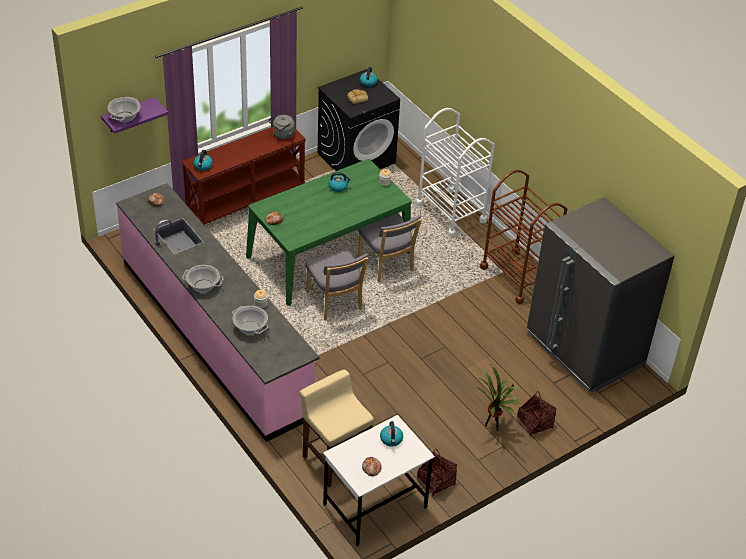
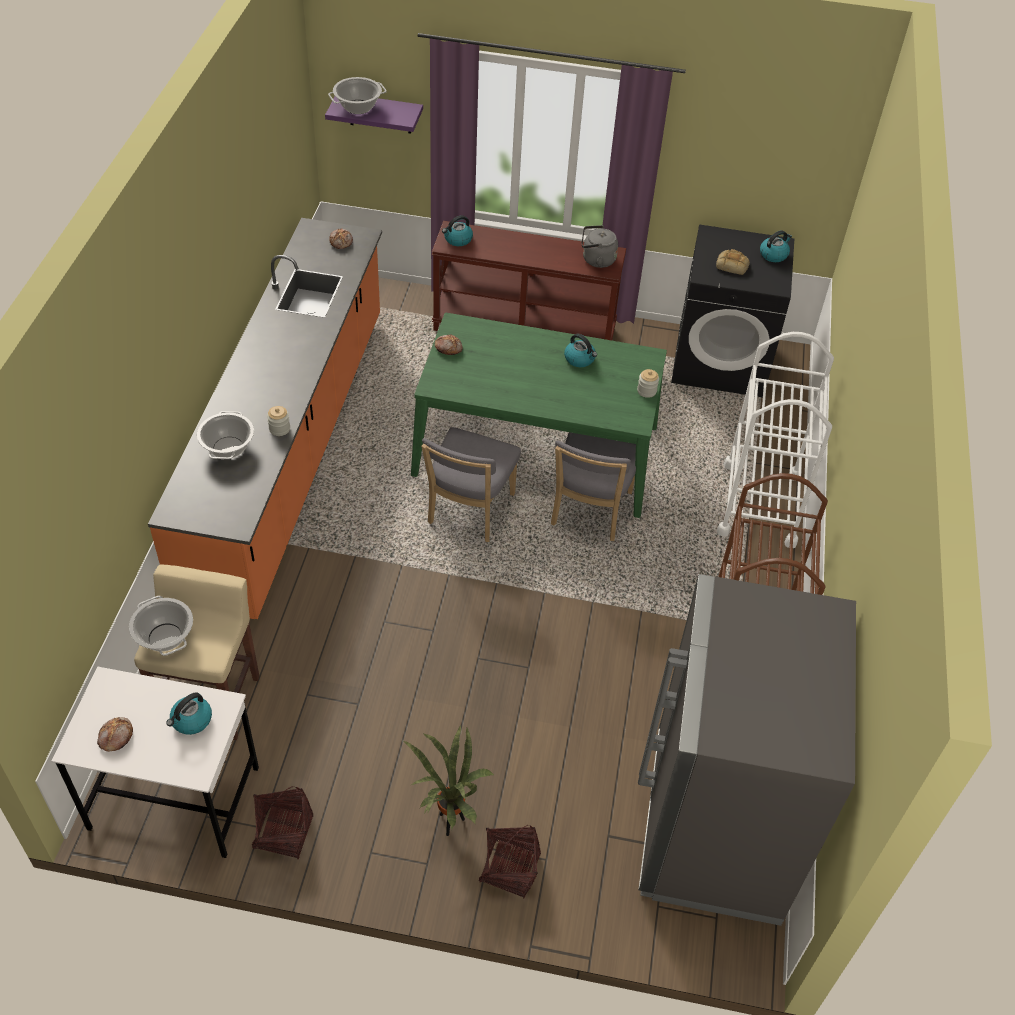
camera: 45 degrees right, 5 degrees up
pink counter [116,183,320,442] -> orange counter [148,218,382,619]
cooking pot [182,265,224,293] -> cooking pot moved to [129,596,193,656]

